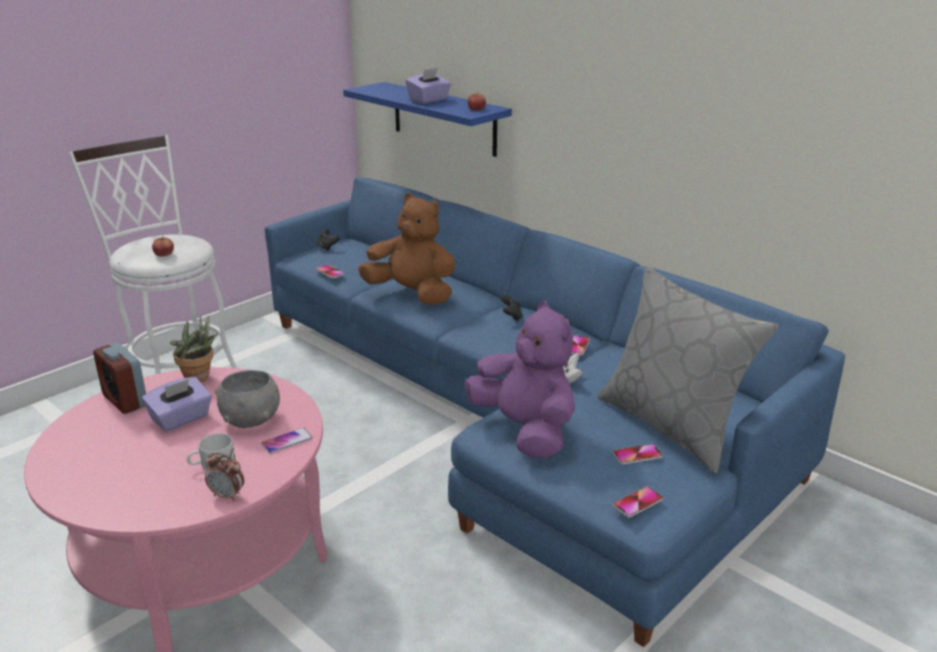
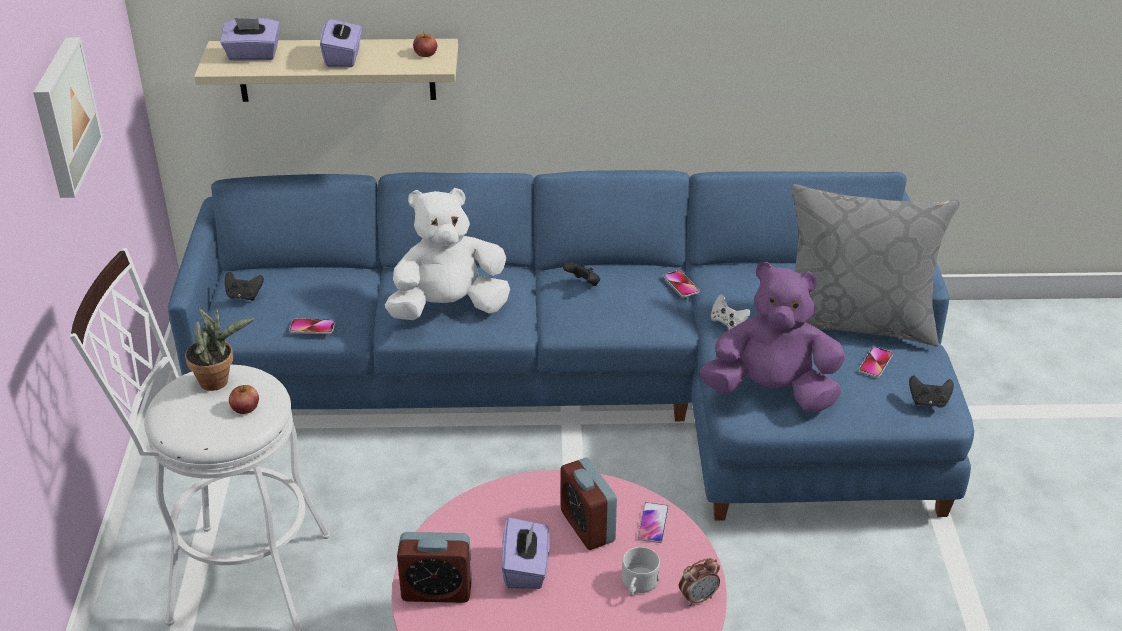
camera: 45 degrees left, 10 degrees up
potted plant [170,316,218,382] -> potted plant moved to [185,308,254,391]
grey bowl [215,370,280,428] -> alarm clock [561,458,617,550]
blue shelf [343,82,512,157] -> beige shelf [194,39,458,102]
brown plush toy [358,193,455,305] -> white plush toy [385,188,510,320]
phone [613,486,663,518] -> black game controller [909,375,954,408]
none -> picture [33,37,104,198]
none -> purple tissue box [220,18,280,61]

